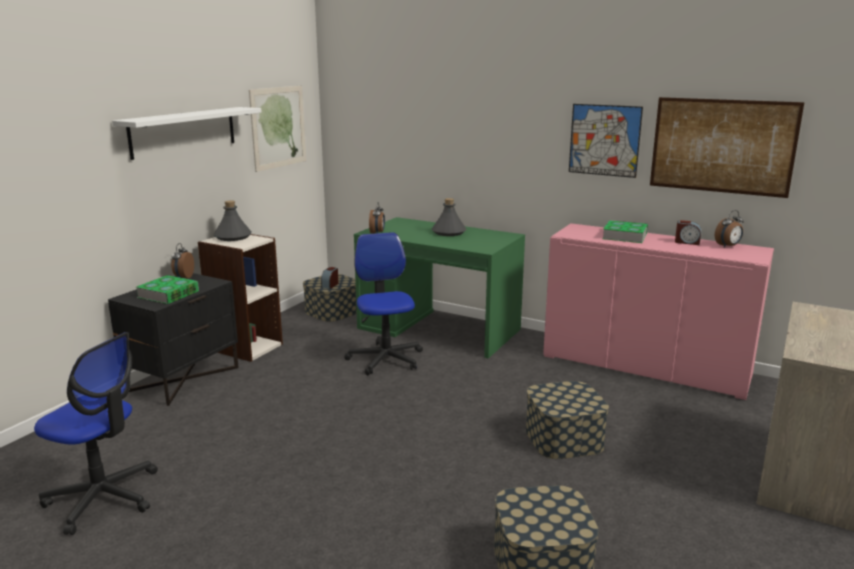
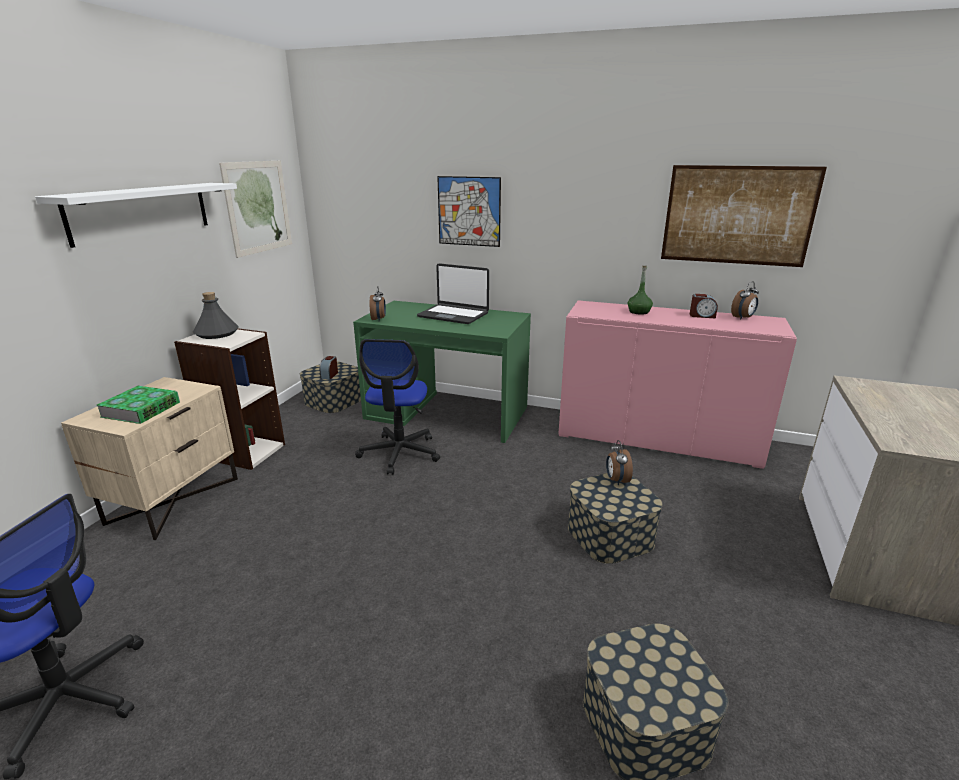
camera: 10 degrees left, 5 degrees up
black nightstand [108,273,239,406] -> beige nightstand [61,377,238,540]
alarm clock [171,243,194,278] -> alarm clock moved to [606,440,633,485]
office chair [344,232,423,375] -> office chair turned 150 degrees counterclockwise [355,339,440,475]
grey bottle [432,198,466,236] -> laptop [417,263,489,324]
picture [569,104,643,178] -> picture moved to [437,176,501,247]
book [602,220,648,243] -> green bottle [628,266,653,315]

